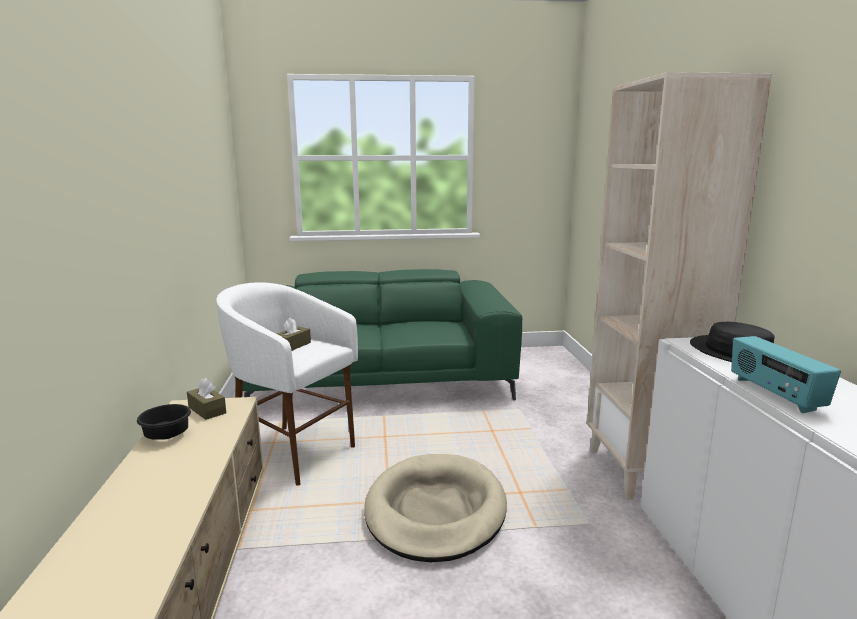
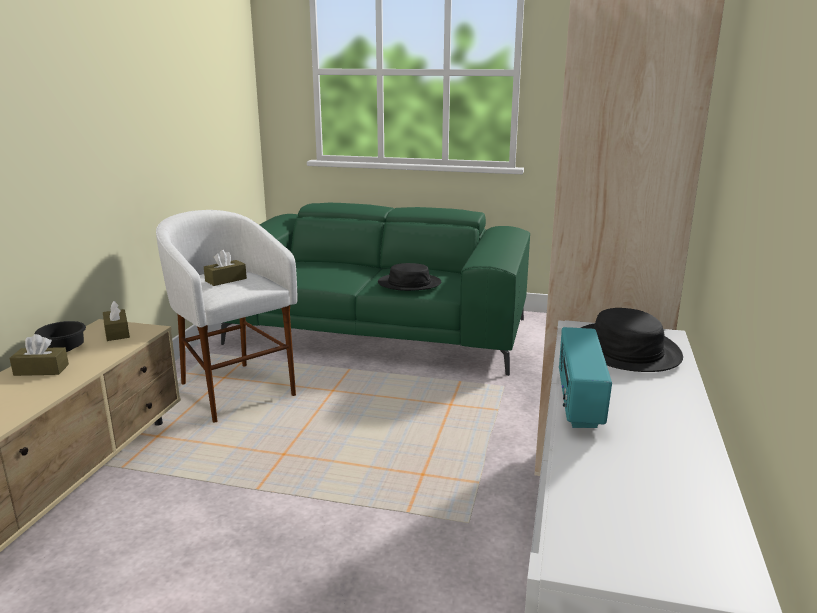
camera: 20 degrees right, 5 degrees up
beige dog bed [364,454,507,562] -> none
none -> brown tissue box [9,334,69,376]
none -> black hat [378,263,441,291]

